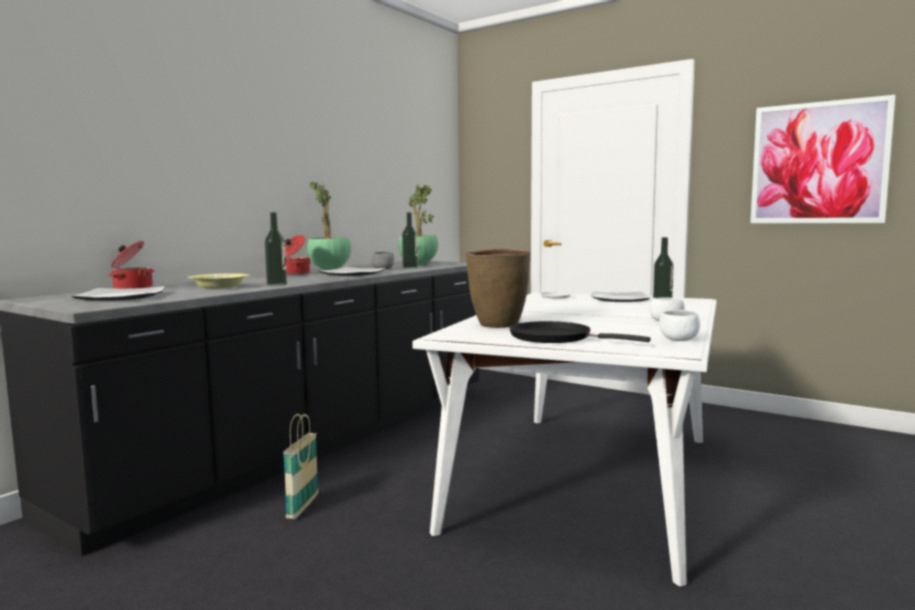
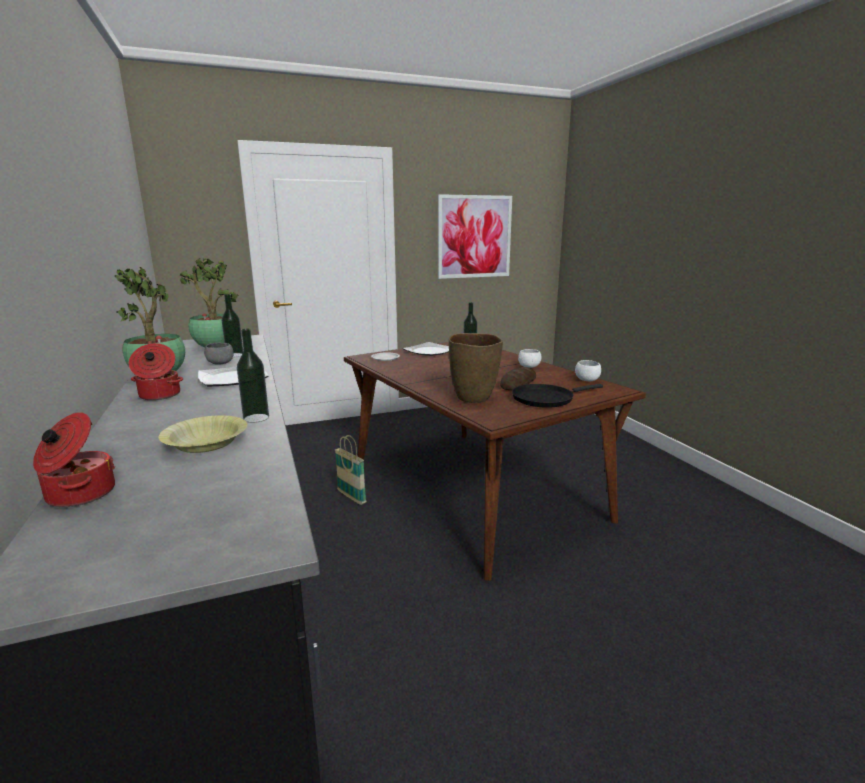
camera: 55 degrees left, 10 degrees up
plate [71,286,165,301] -> none
basket [283,414,319,519] -> basket moved to [335,435,366,505]
white dining table [412,292,717,586] -> brown dining table [344,342,646,581]
none -> bread [500,367,536,390]

